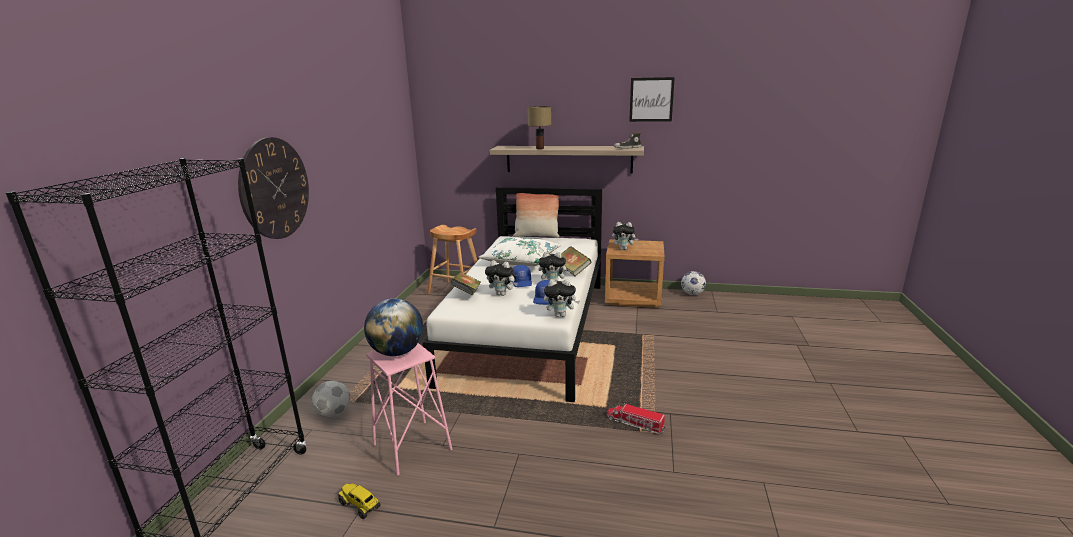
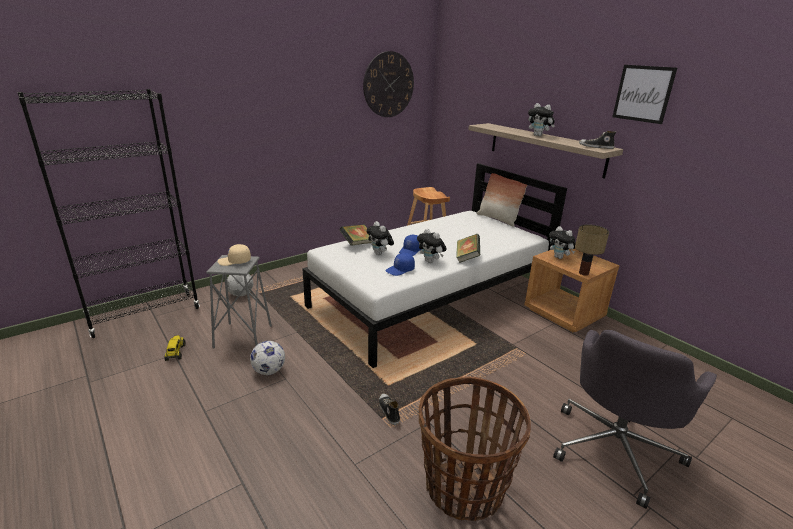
camera: 40 degrees right, 5 degrees up
wall clock [238,137,309,239] -> wall clock moved to [363,51,414,117]
globe [364,299,423,356] -> beige cap [218,244,251,266]
pink stool [366,343,452,476] -> grey stool [206,255,272,349]
white pillow [479,237,561,266] -> none
table lamp [527,106,551,149] -> table lamp moved to [575,224,609,276]
plush toy [544,279,580,317] -> plush toy moved to [528,103,555,136]
toy truck [607,403,666,434] -> shoe [379,393,400,425]
football [681,271,706,295] -> football moved to [250,341,285,375]
none -> basket [419,376,531,521]
none -> grey office chair [553,330,717,509]

